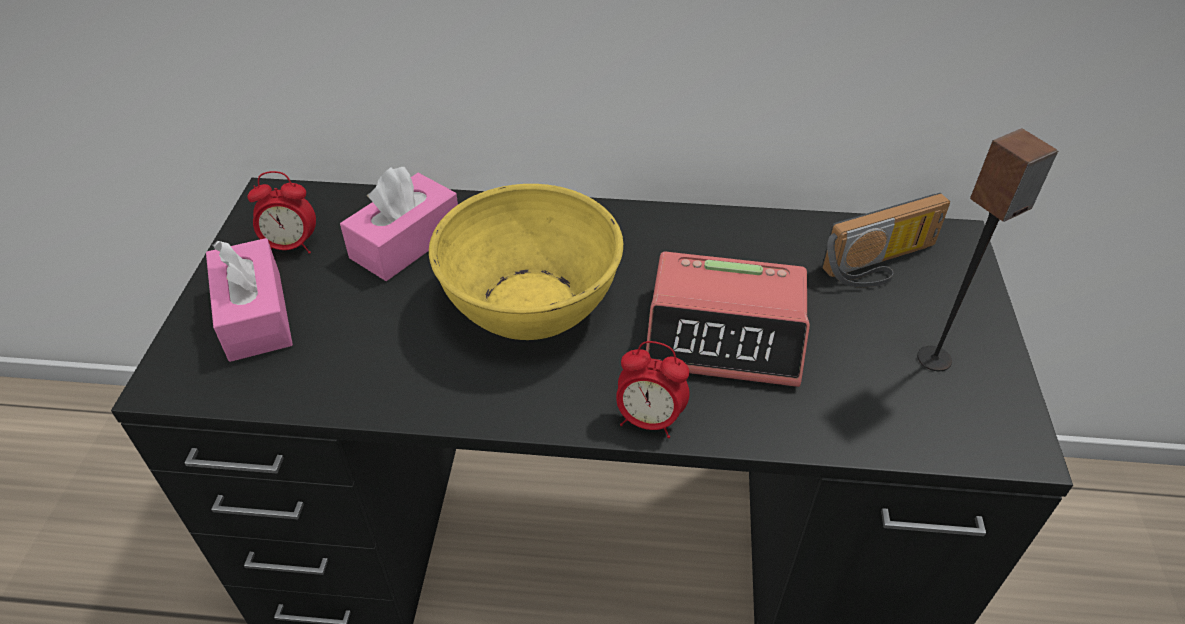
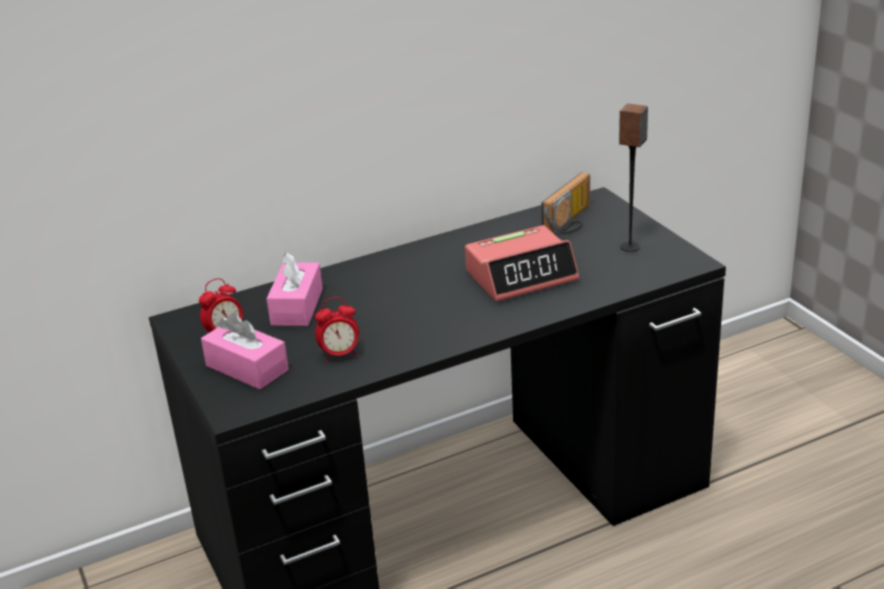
camera: 30 degrees left, 15 degrees down
yellow bowl [429,184,623,340] -> none
alarm clock [616,341,689,438] -> alarm clock moved to [315,297,359,362]

